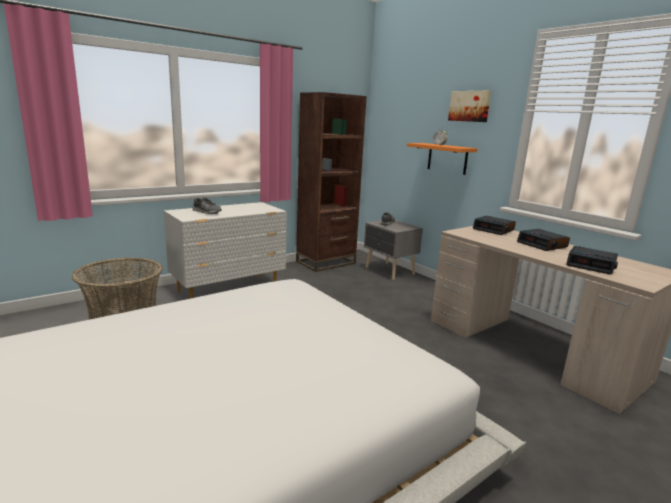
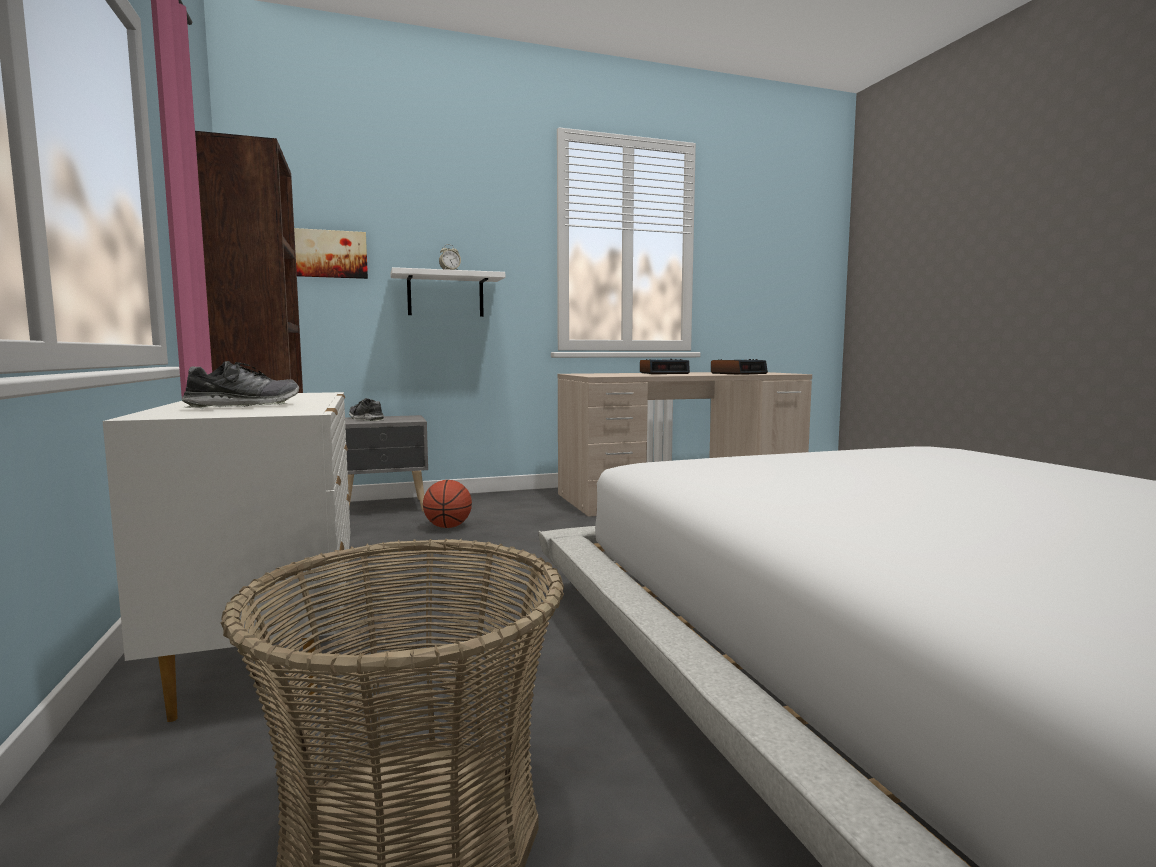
camera: 70 degrees left, 10 degrees down
orange shelf [407,143,477,175] -> white shelf [390,267,505,317]
picture [448,91,491,122] -> picture moved to [294,228,368,279]
alarm clock [473,216,516,235] -> none
none -> basketball [423,480,472,528]

